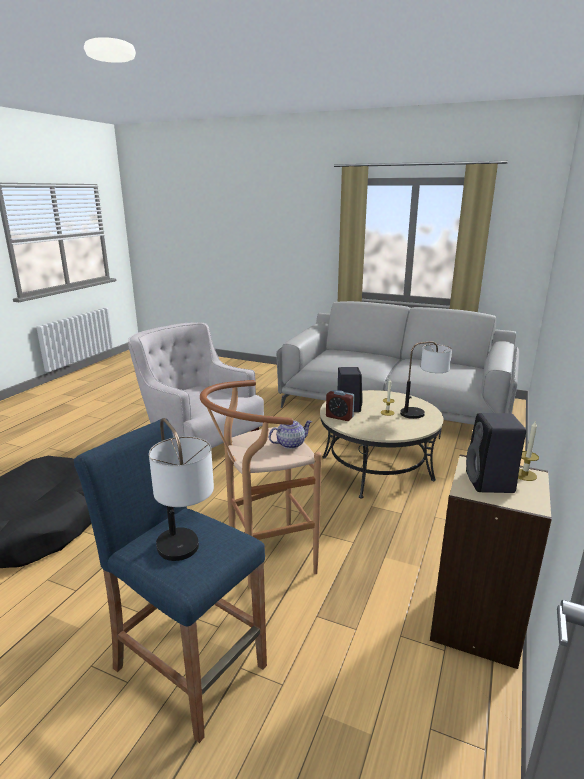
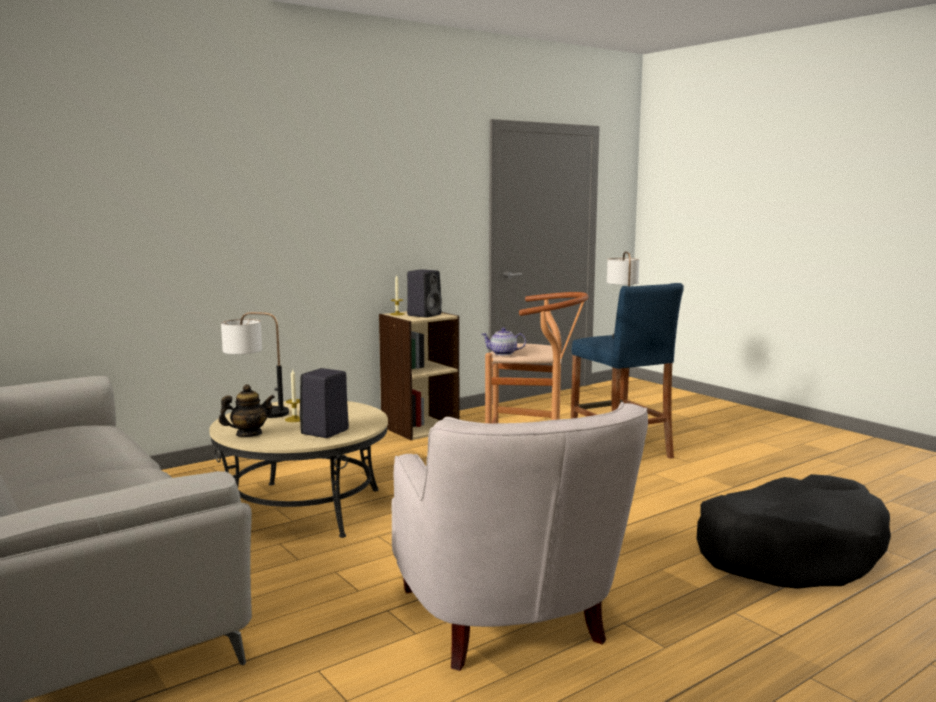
camera: 150 degrees left, 10 degrees down
alarm clock [326,390,355,421] -> none
none -> teapot [219,384,275,437]

